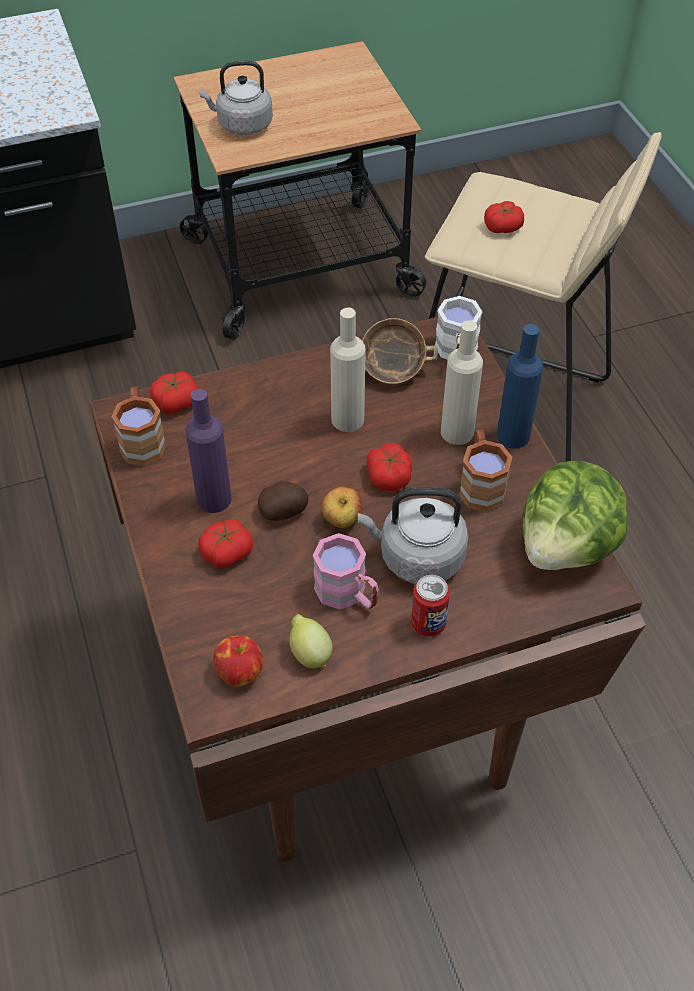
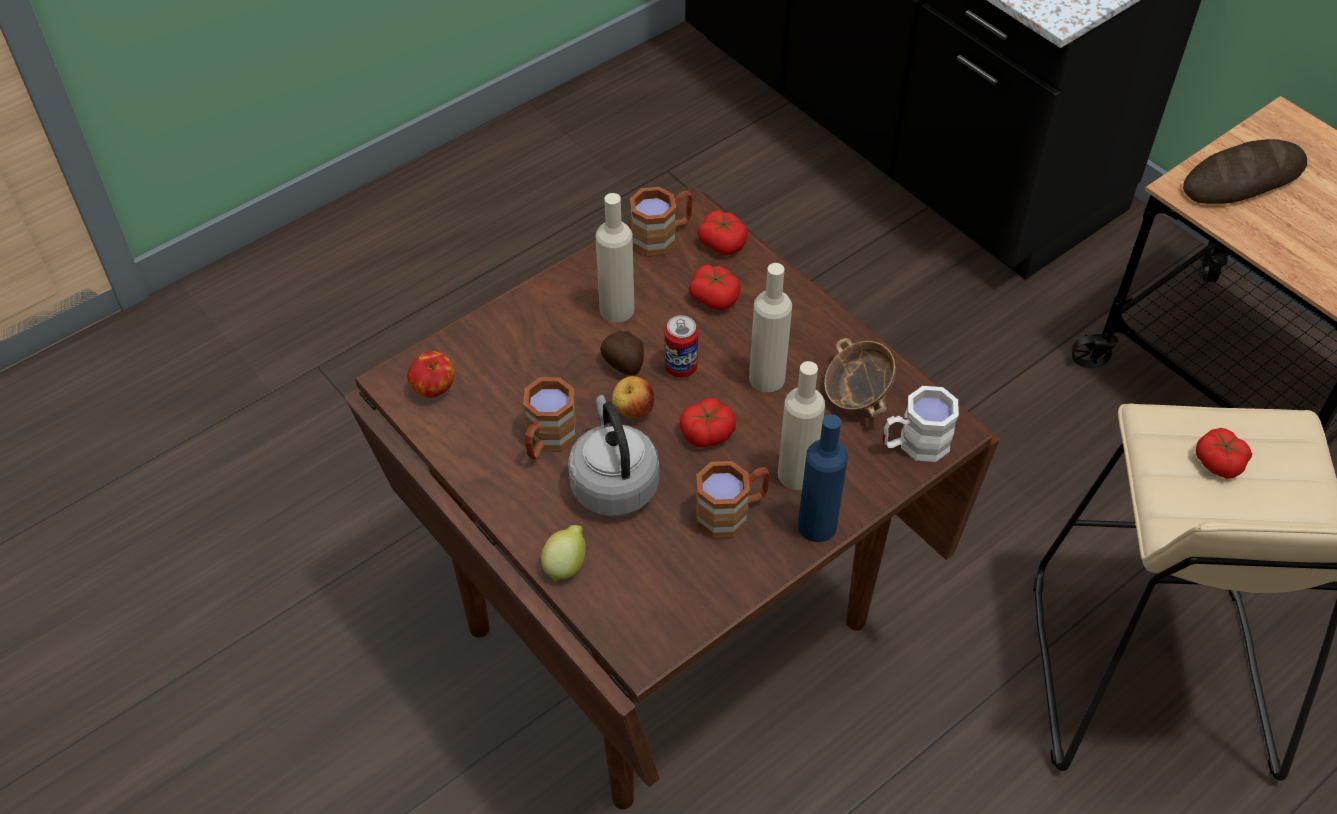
camera: 70 degrees right, 0 degrees up
purple bottle [185,389,232,513] -> beige bottle [596,193,634,323]
tomato [198,519,253,568] -> tomato moved to [689,264,741,310]
grey kettle [199,60,273,135] -> bread [1183,139,1307,204]
lemon [289,614,333,668] -> lemon moved to [541,525,586,582]
pink mug [313,533,379,610] -> brown mug [523,377,577,459]
can [411,575,450,637] -> can moved to [664,315,698,378]
lettuce [522,461,627,570] -> none

